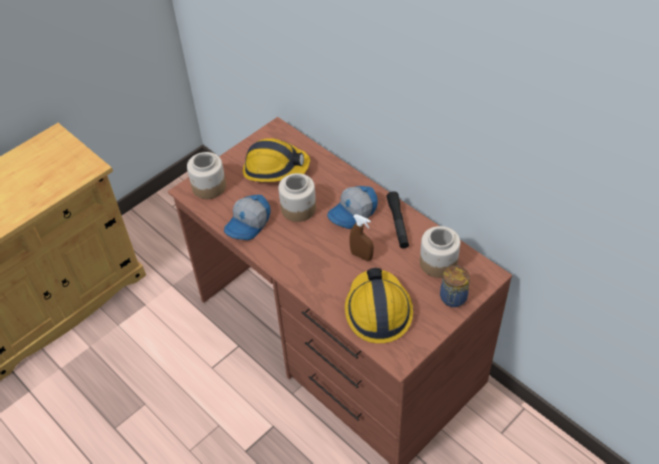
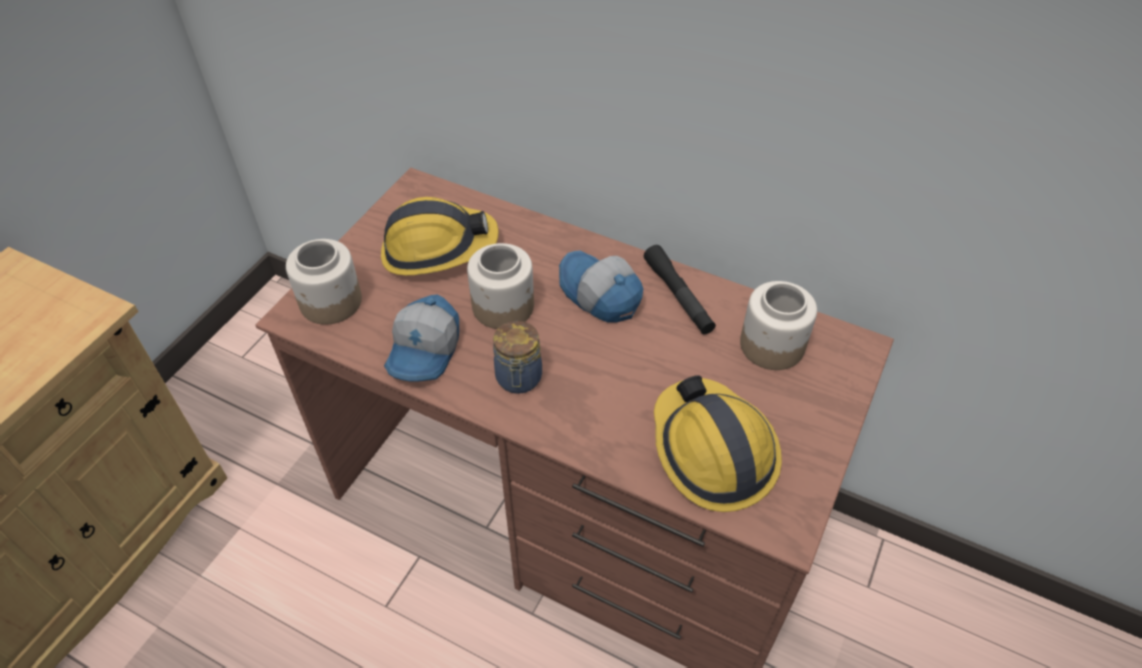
camera: 20 degrees left, 0 degrees up
cap [327,186,378,229] -> cap turned 105 degrees clockwise [559,251,643,322]
brown spray bottle [349,214,374,261] -> none
jar [440,265,470,307] -> jar moved to [493,321,542,394]

